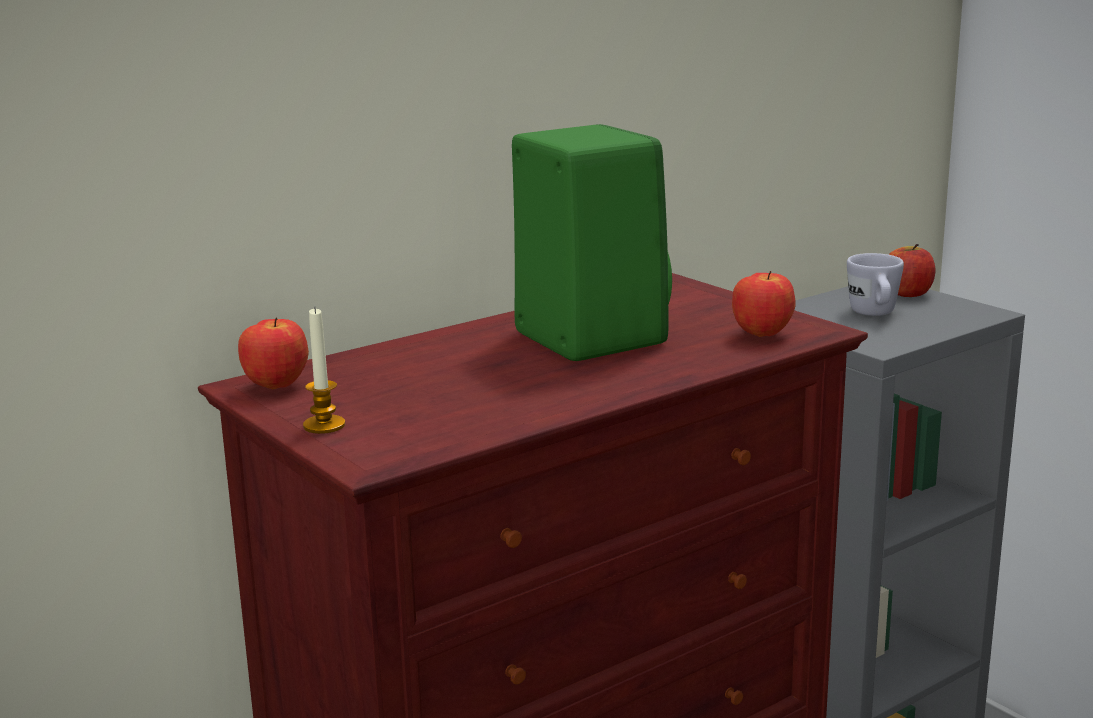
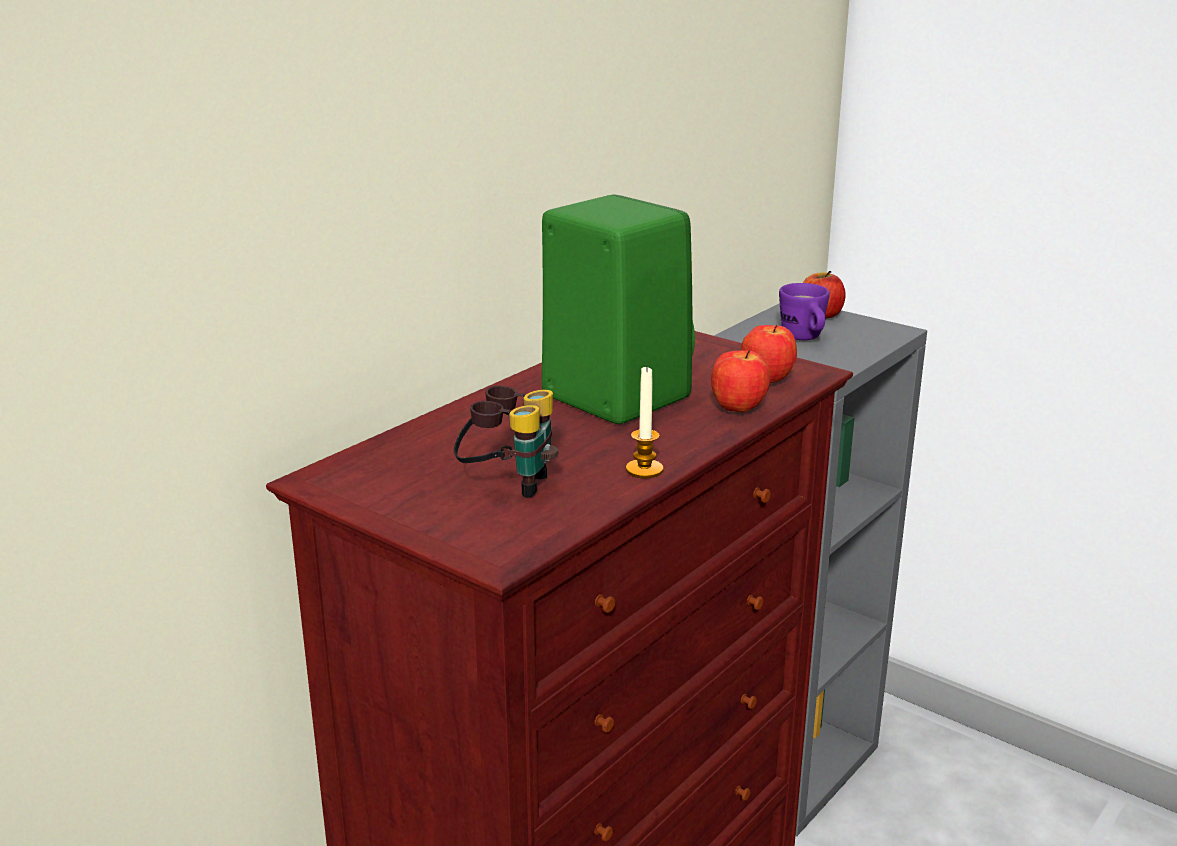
camera: 15 degrees left, 5 degrees up
apple [238,317,309,389] -> apple moved to [711,350,770,413]
candle [303,308,345,434] -> candle moved to [626,367,663,478]
white mug [847,253,904,316] -> purple mug [779,283,830,340]
none -> binoculars [454,385,558,498]

